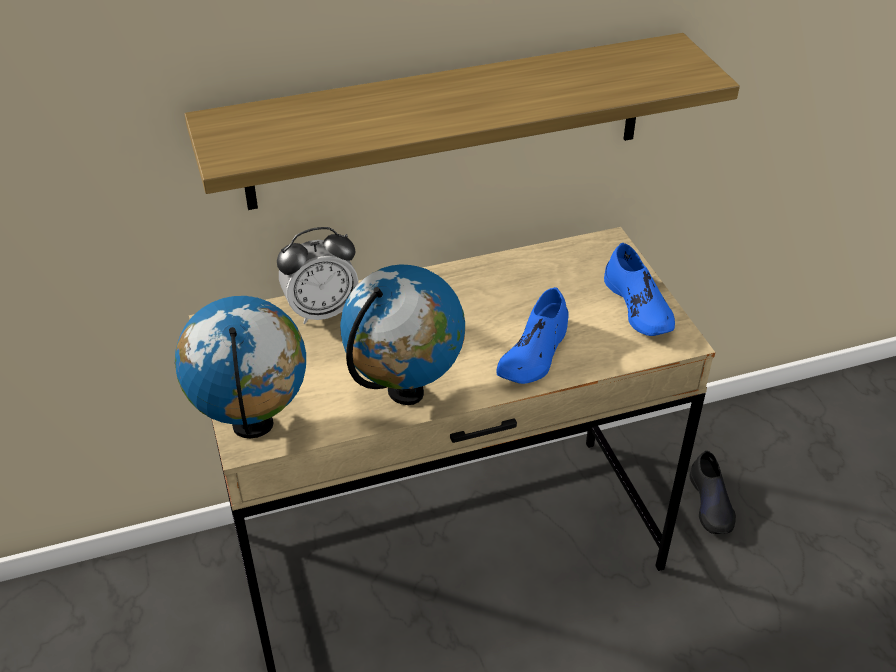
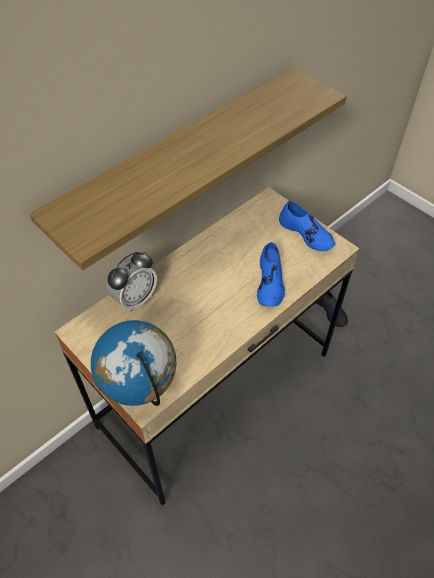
camera: 25 degrees left, 10 degrees up
globe [340,264,465,405] -> none

